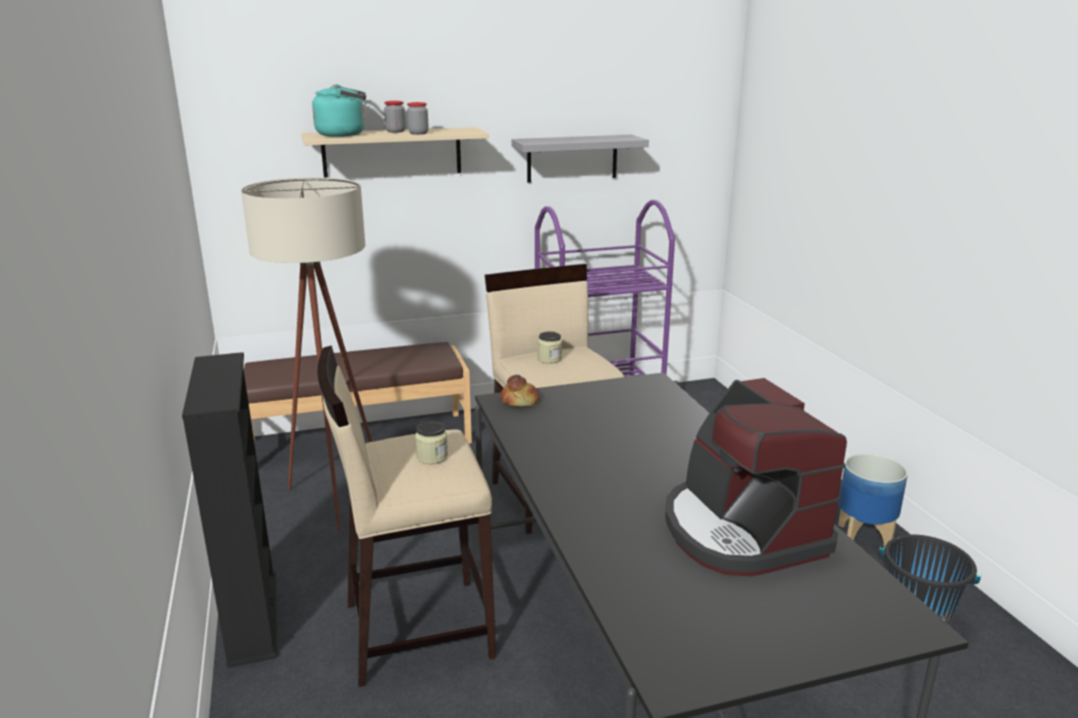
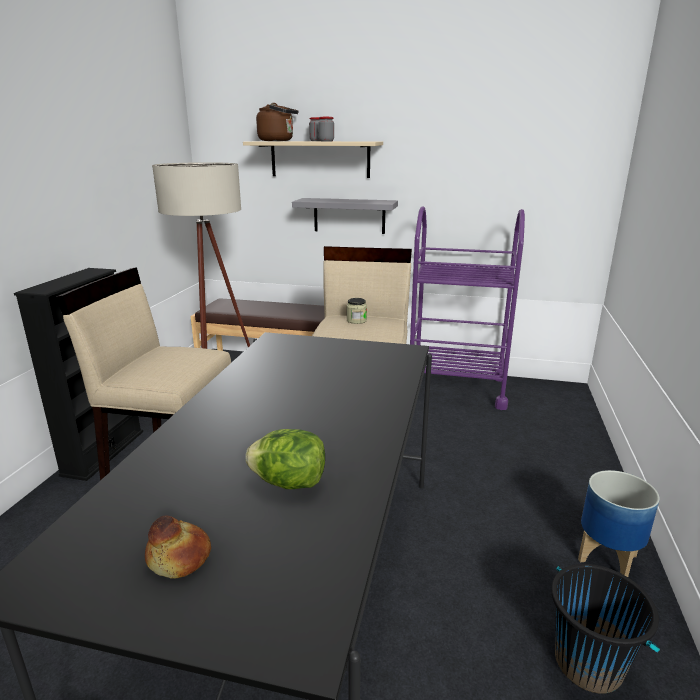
camera: 30 degrees right, 0 degrees up
turquoise kettle [312,84,366,137] -> brown kettle [256,103,298,141]
jar [415,421,448,464] -> none
bread [500,375,540,407] -> bread moved to [145,516,211,579]
grey shelf [511,135,649,183] -> grey shelf moved to [292,198,398,234]
coffee machine [665,378,847,576] -> lettuce [245,429,325,489]

